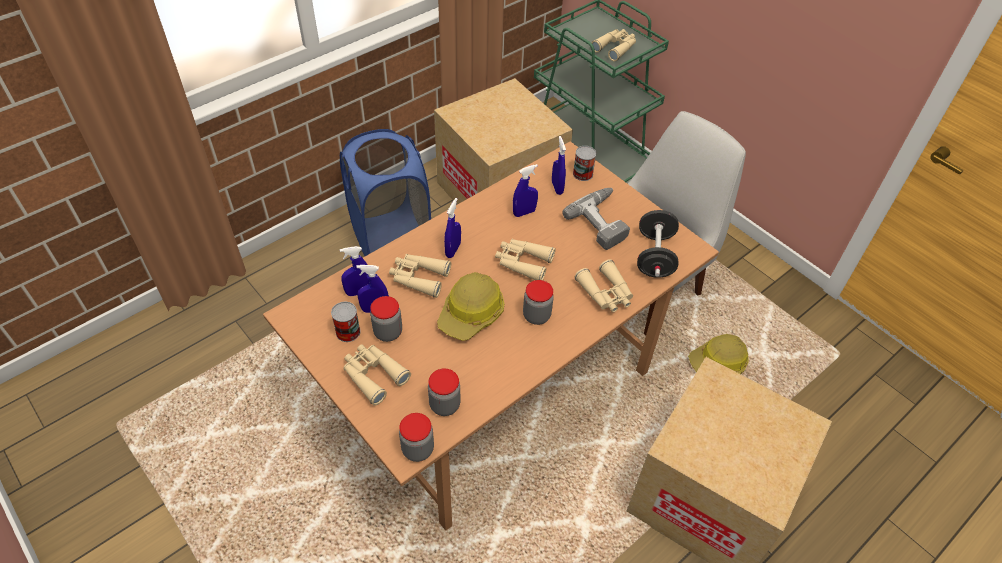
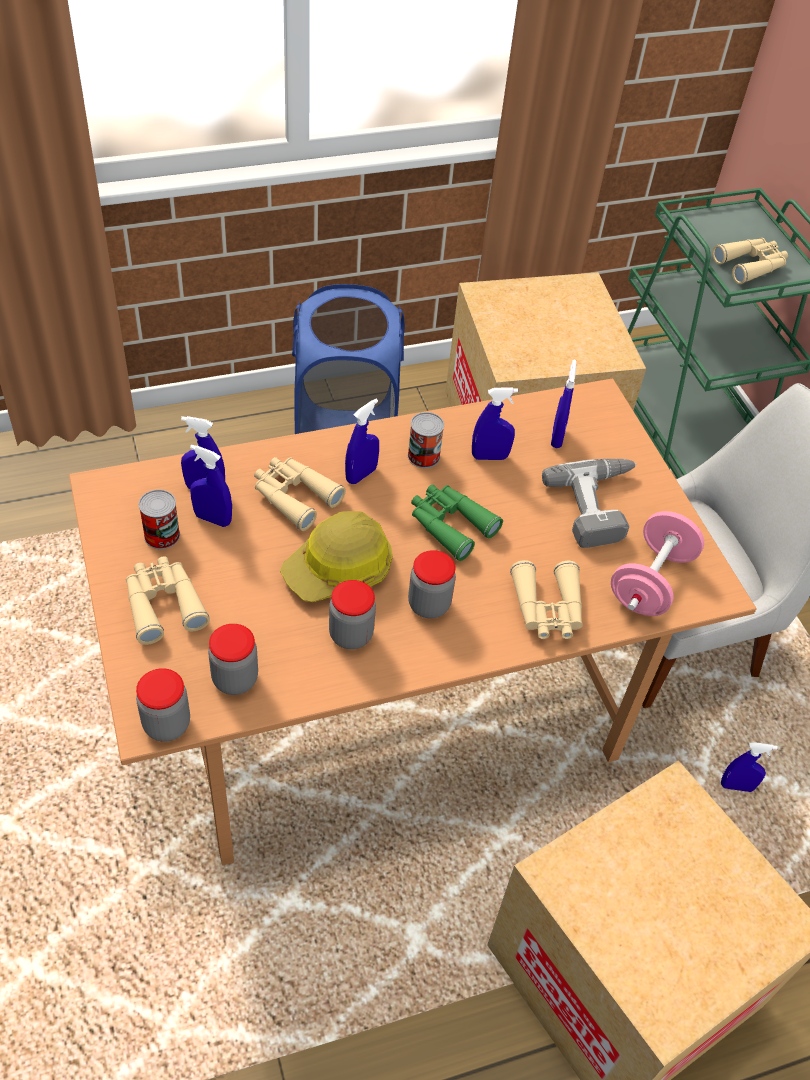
camera: 20 degrees right, 0 degrees up
jar [370,296,402,342] -> jar moved to [329,580,376,649]
beige binoculars [495,239,556,280] -> green binoculars [411,484,503,561]
can [573,146,597,181] -> can moved to [408,412,444,468]
black dumbbell [637,210,679,278] -> pink dumbbell [611,511,704,616]
hard hat [688,334,749,374] -> blue spray bottle [721,743,778,792]

